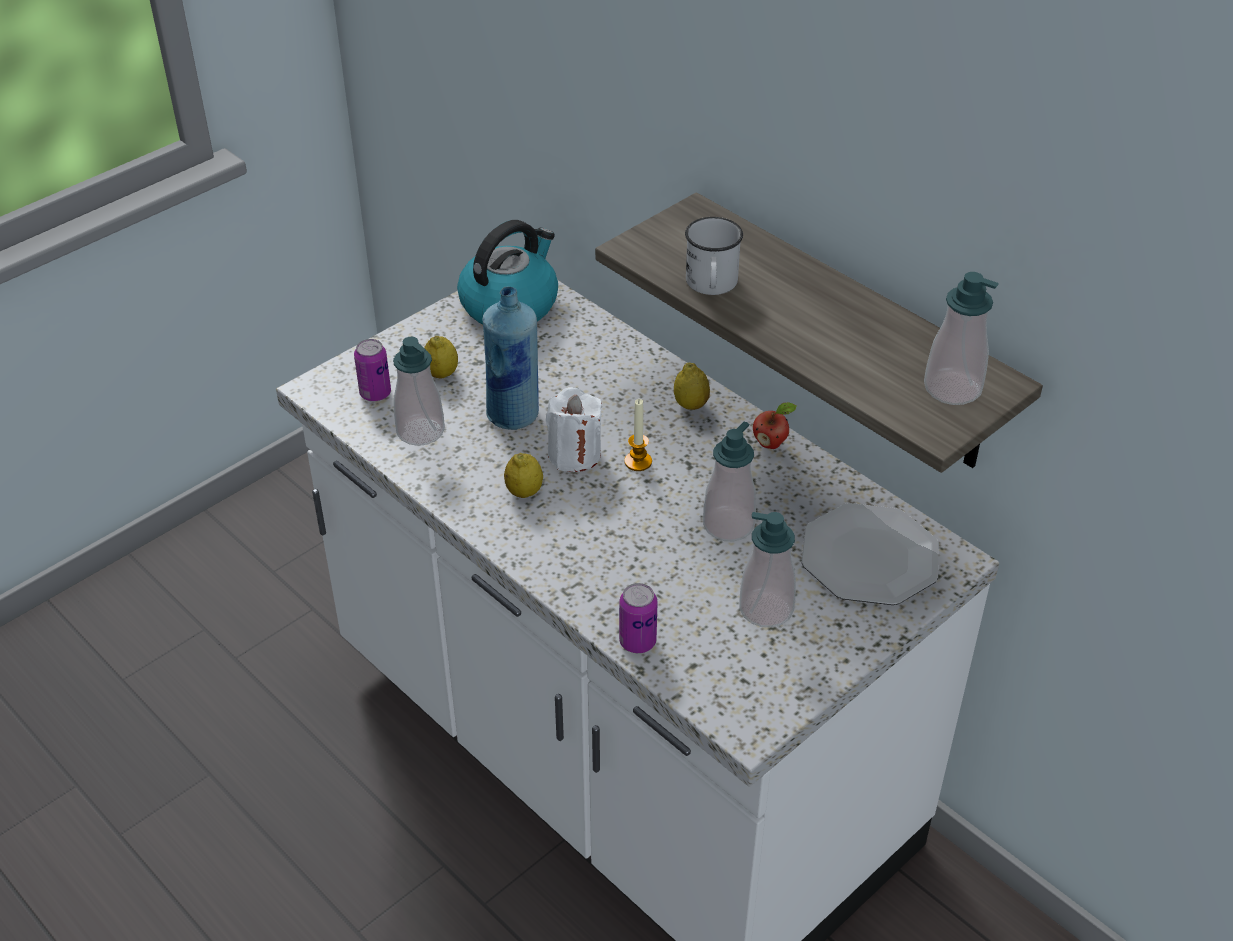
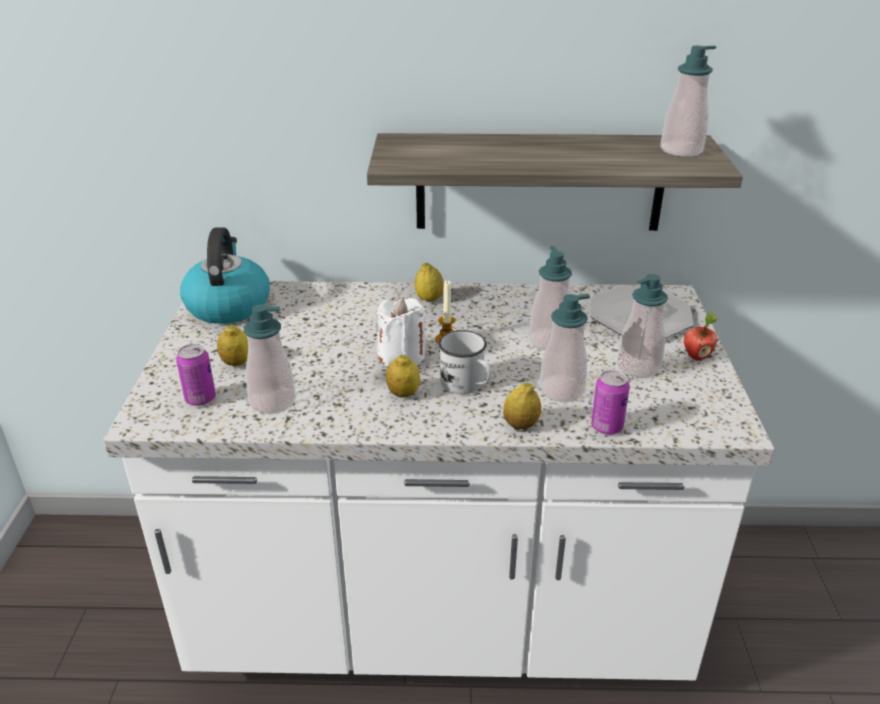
camera: 45 degrees left, 10 degrees down
blue bottle [482,286,539,430] -> none
white mug [685,217,743,295] -> white mug moved to [438,330,492,394]
apple [753,402,797,449] -> apple moved to [684,313,717,360]
none -> lemon [503,382,541,430]
none -> soap dispenser [539,293,590,402]

